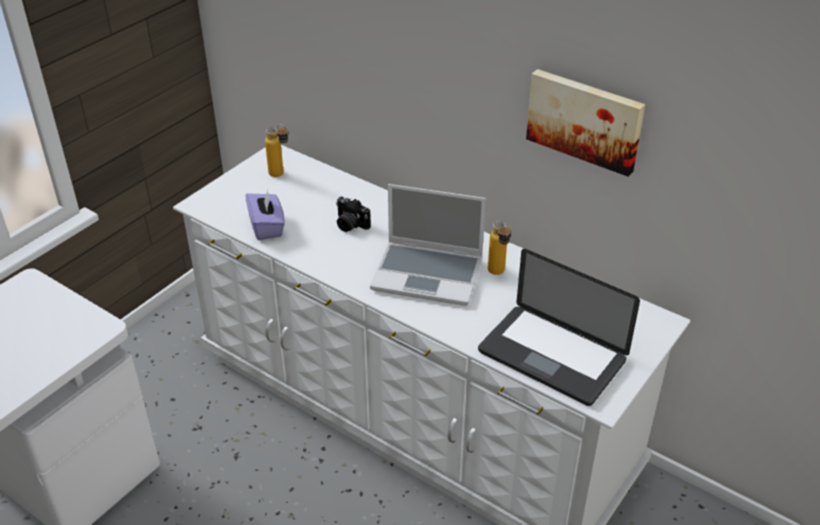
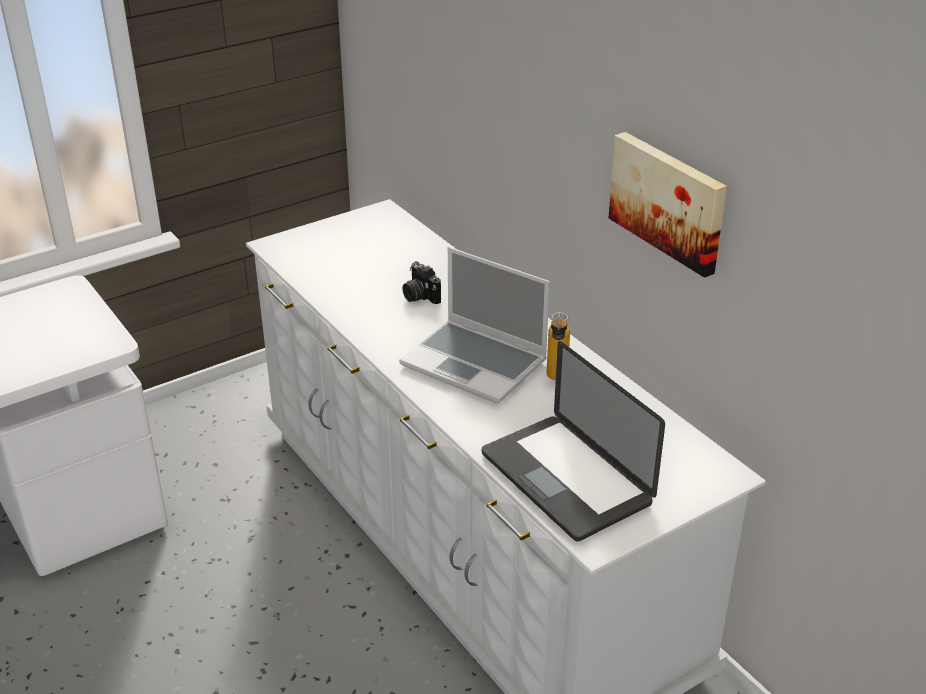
camera: 20 degrees right, 5 degrees down
purple tissue box [246,189,285,240] -> none
bottle [265,125,289,177] -> none

